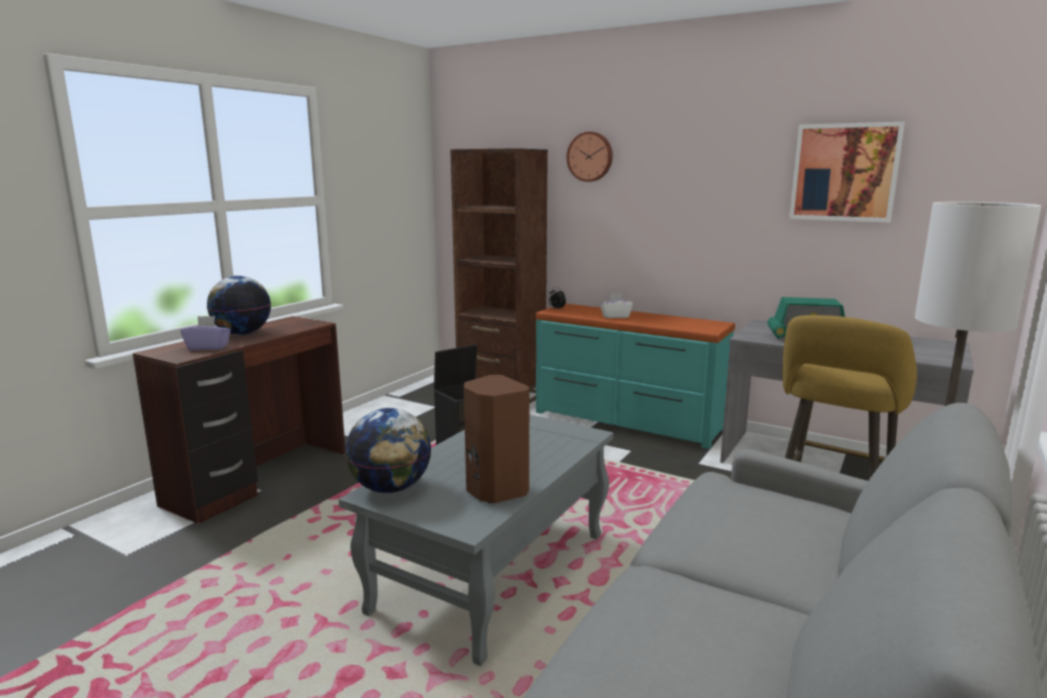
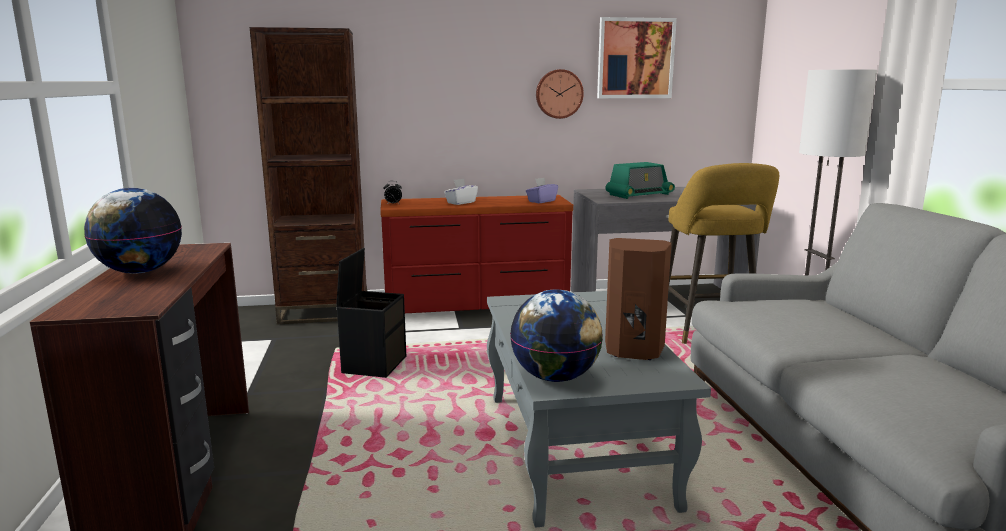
camera: 40 degrees left, 0 degrees up
purple tissue box [180,316,231,350] -> purple tissue box moved to [526,178,558,203]
turquoise dresser [536,304,735,449] -> red dresser [380,195,573,313]
wall clock [567,132,613,182] -> wall clock moved to [536,69,584,119]

